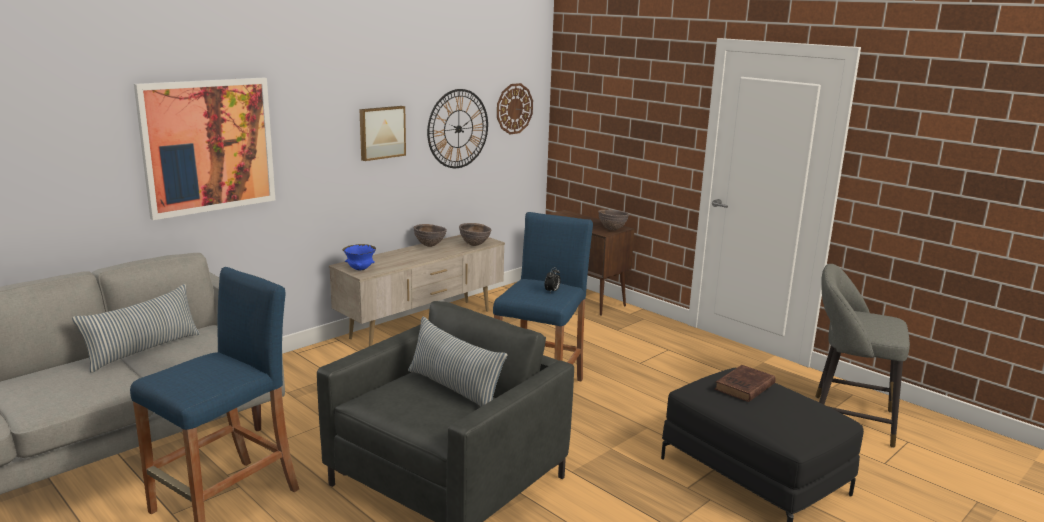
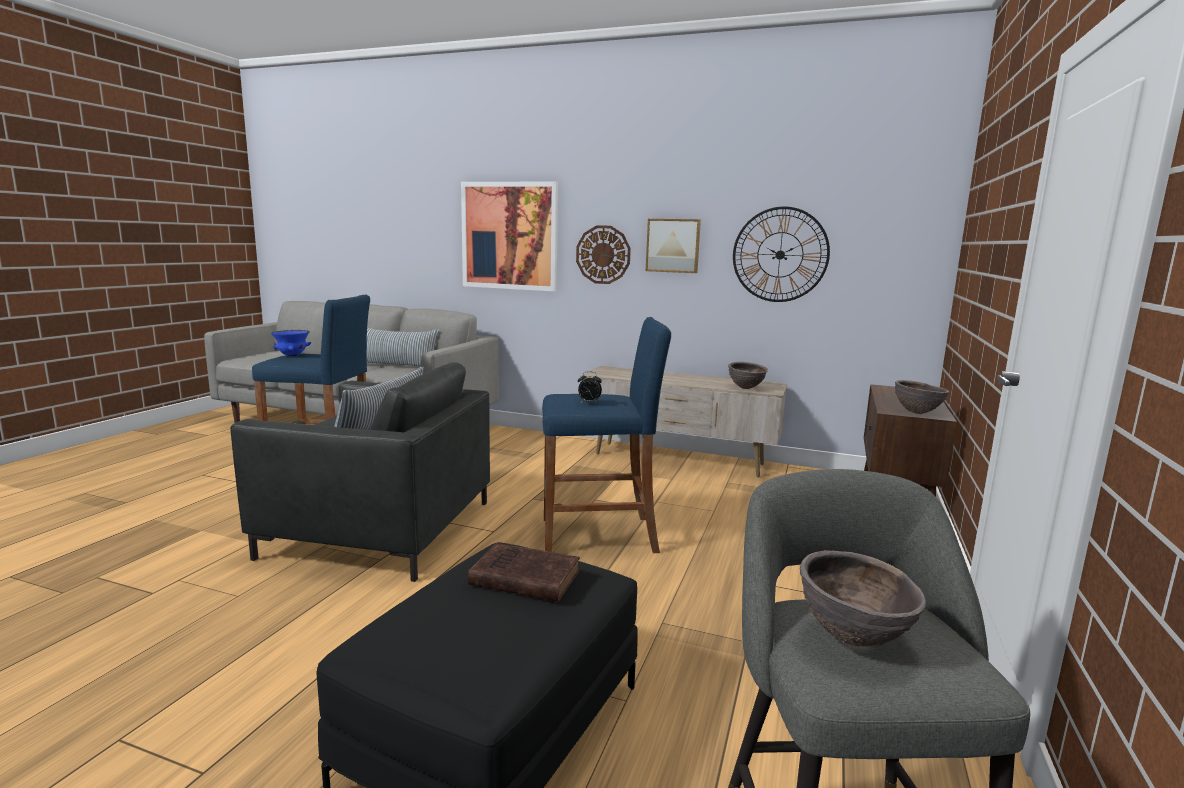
camera: 65 degrees right, 5 degrees down
blue bowl [343,244,376,270] -> blue bowl moved to [271,330,311,356]
brown bowl [414,224,447,247] -> brown bowl moved to [800,550,926,647]
wall clock [497,83,533,134] -> wall clock moved to [576,225,631,284]

